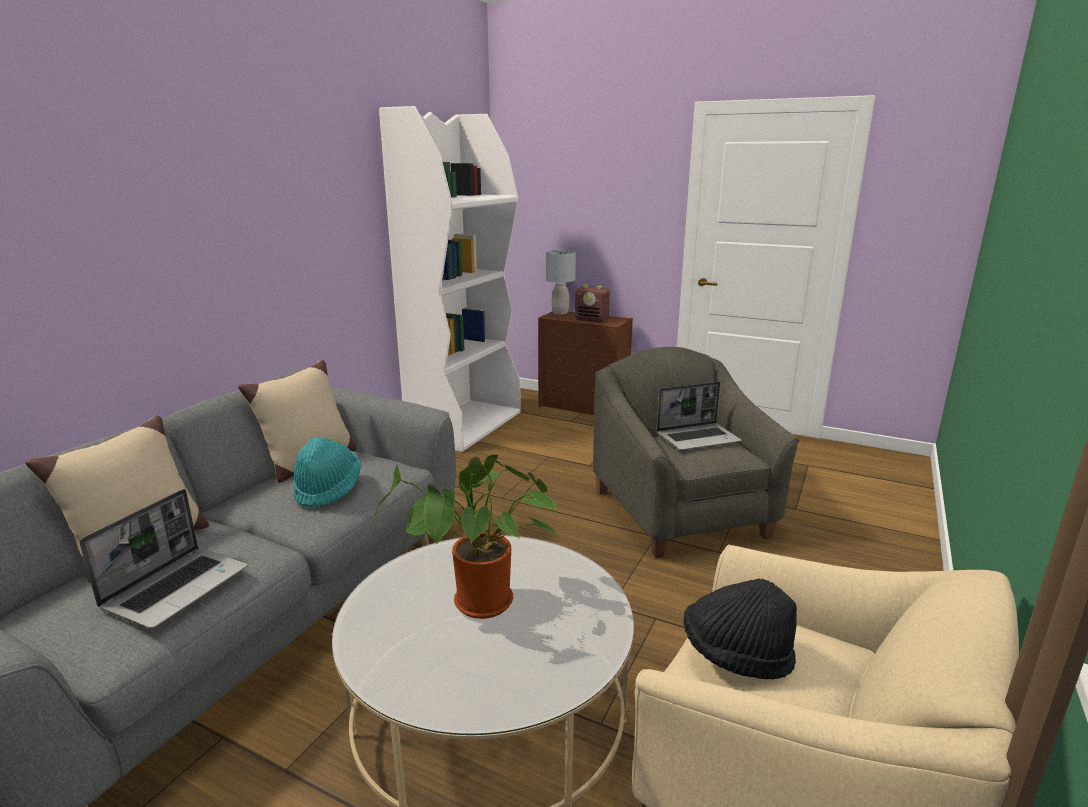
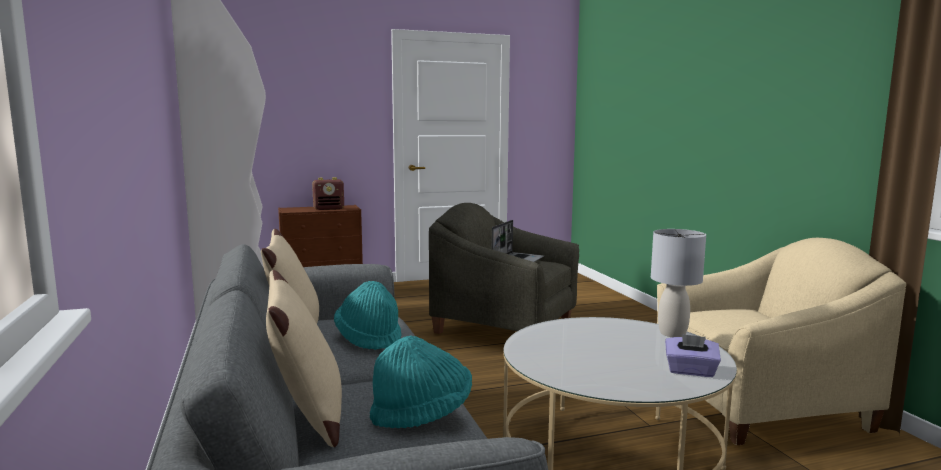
camera: 45 degrees left, 10 degrees down
laptop [79,489,248,629] -> turquoise hat [370,335,472,428]
potted plant [376,454,560,619] -> none
grey table lamp [546,250,576,315] -> grey table lamp moved to [651,229,706,337]
black hat [683,579,797,679] -> none
none -> purple tissue box [665,334,721,377]

